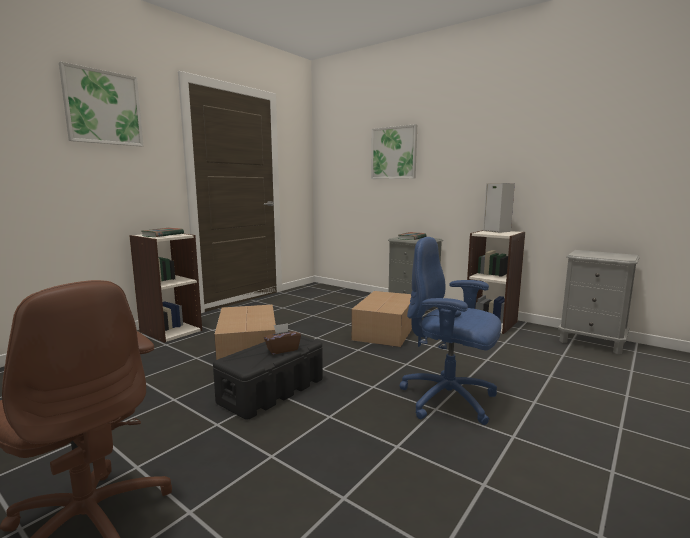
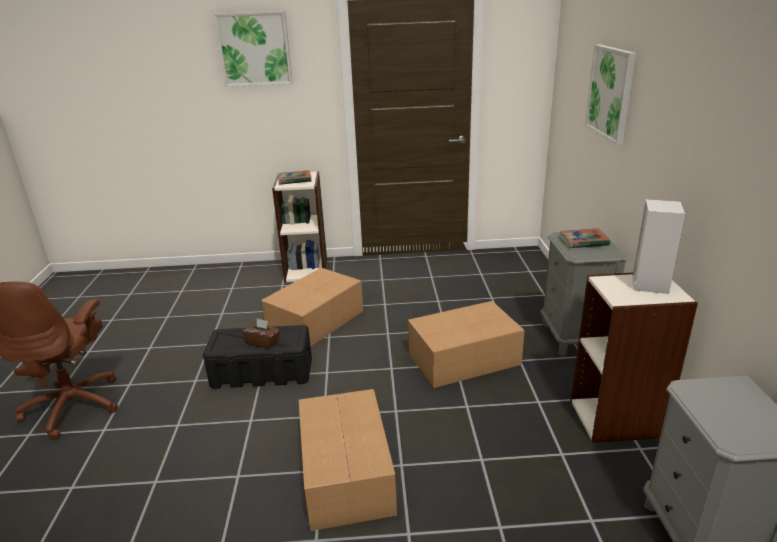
camera: 50 degrees right, 15 degrees up
blue office chair [399,237,502,425] -> cardboard box [299,389,397,531]

